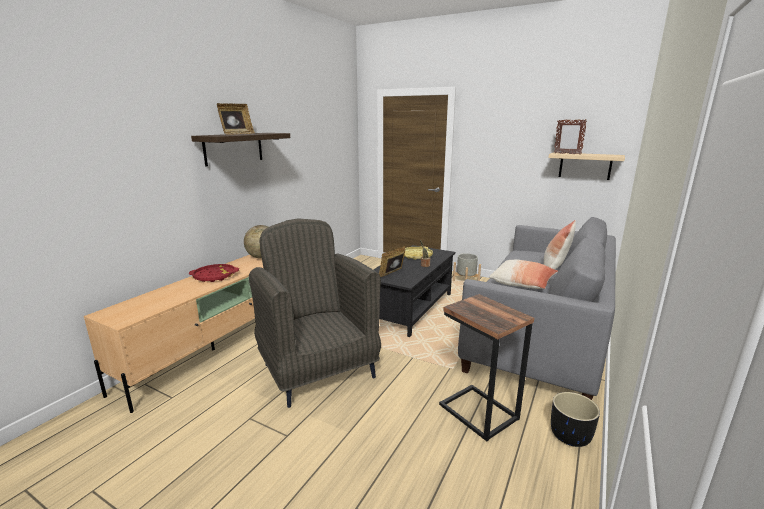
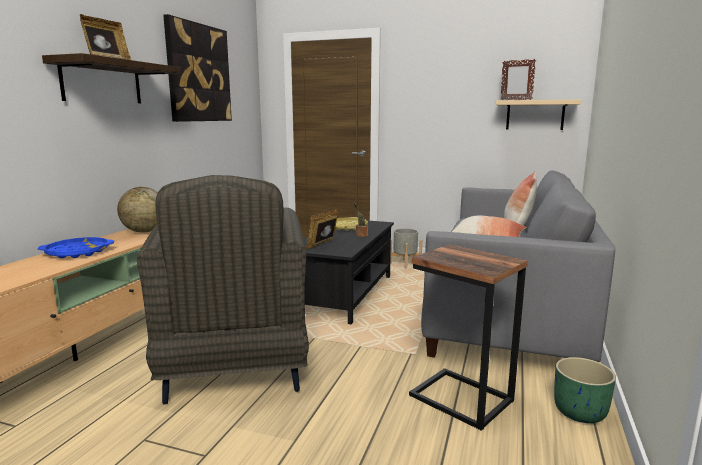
camera: 10 degrees left, 5 degrees down
red tray [189,264,239,282] -> blue tray [38,237,114,258]
grey armchair [249,218,381,408] -> grey armchair turned 150 degrees counterclockwise [137,175,309,404]
black planter [551,392,600,447] -> green planter [554,357,616,423]
none -> picture [163,14,232,122]

